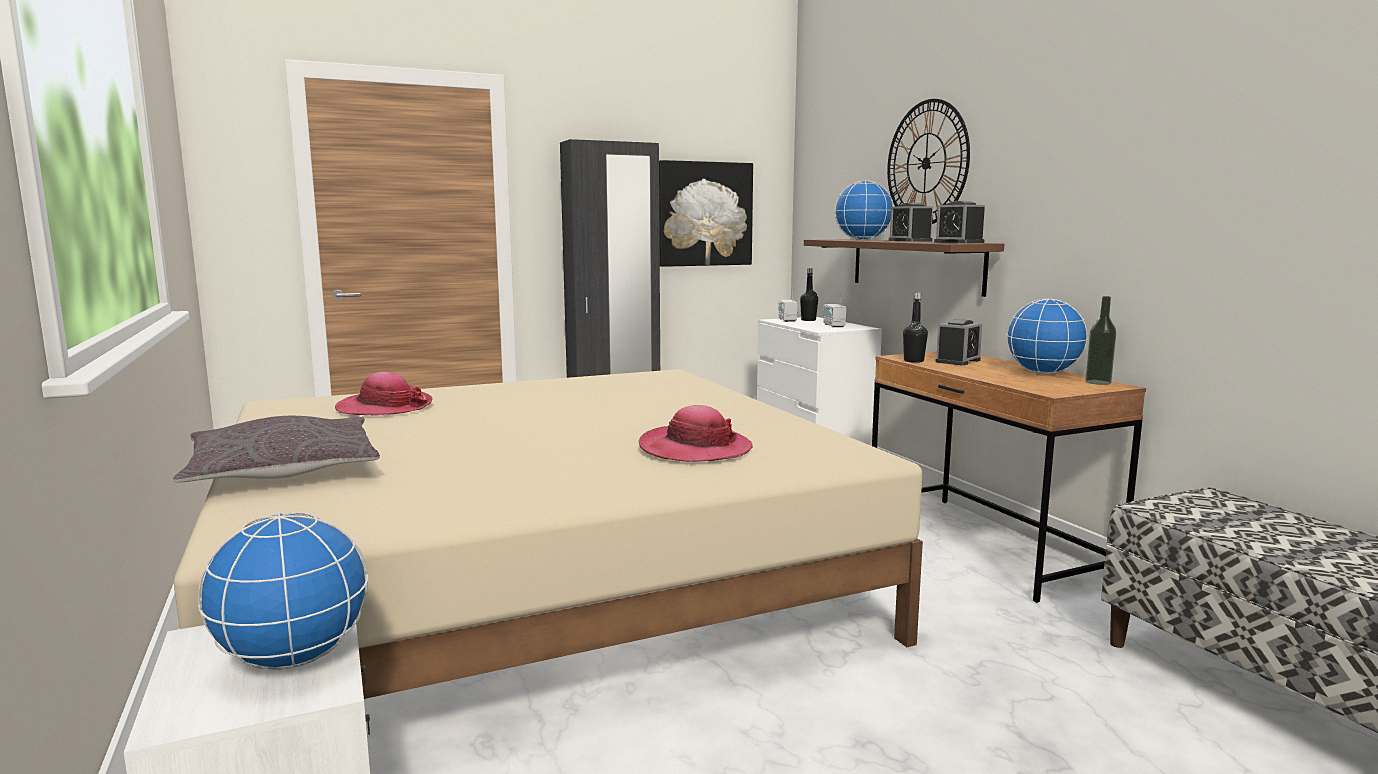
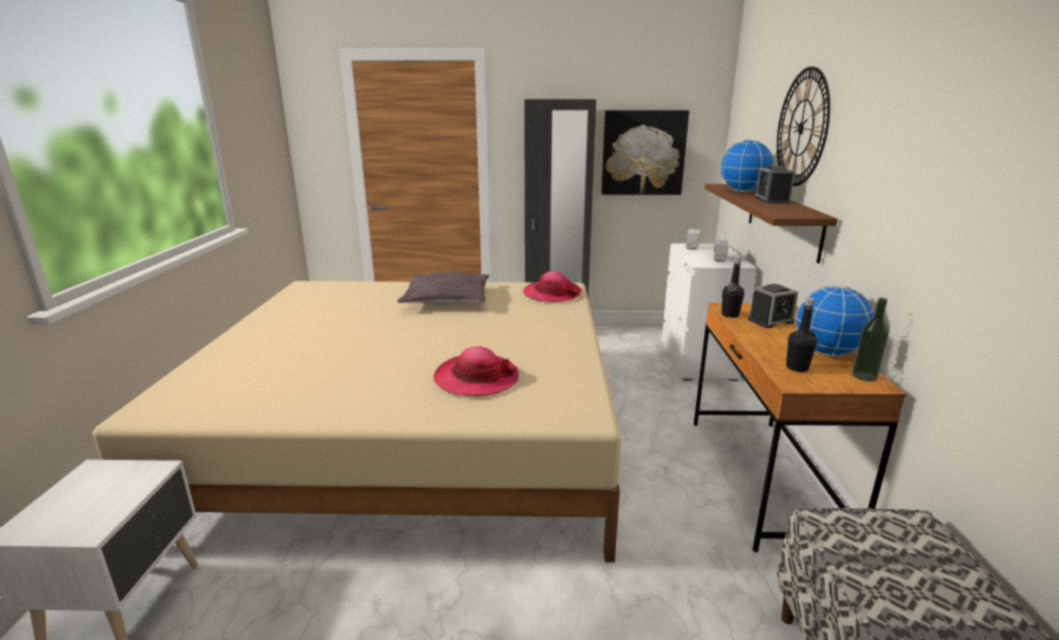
camera: 25 degrees right, 10 degrees up
grey pillow [173,416,380,483] -> grey pillow moved to [397,272,490,305]
globe [198,512,368,670] -> none
hat [335,372,433,415] -> hat moved to [523,271,581,302]
black bottle [800,268,818,321] -> black bottle moved to [786,297,817,372]
alarm clock [934,201,985,243] -> none

